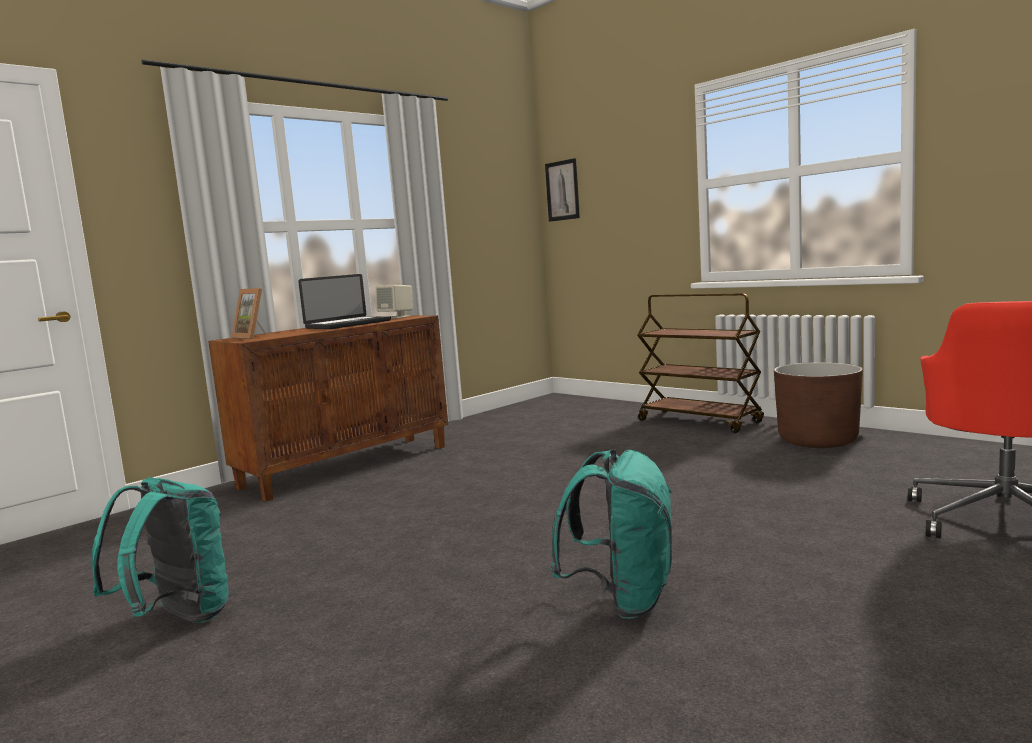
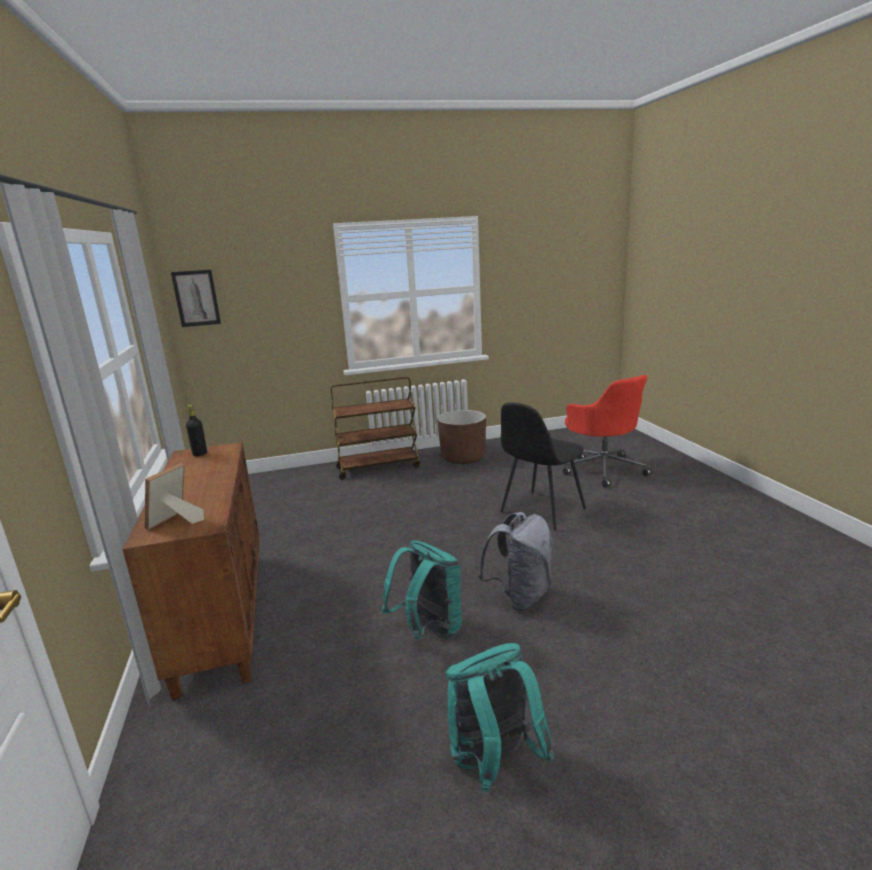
camera: 60 degrees left, 10 degrees up
picture frame [231,288,267,339] -> picture frame turned 135 degrees clockwise [145,463,204,530]
laptop [298,274,391,329] -> none
beige speaker [376,285,413,319] -> black bottle [186,405,207,456]
turquoise backpack [551,449,672,619] -> turquoise backpack moved to [382,540,462,639]
none -> grey backpack [478,512,553,611]
none -> black chair [500,402,586,530]

